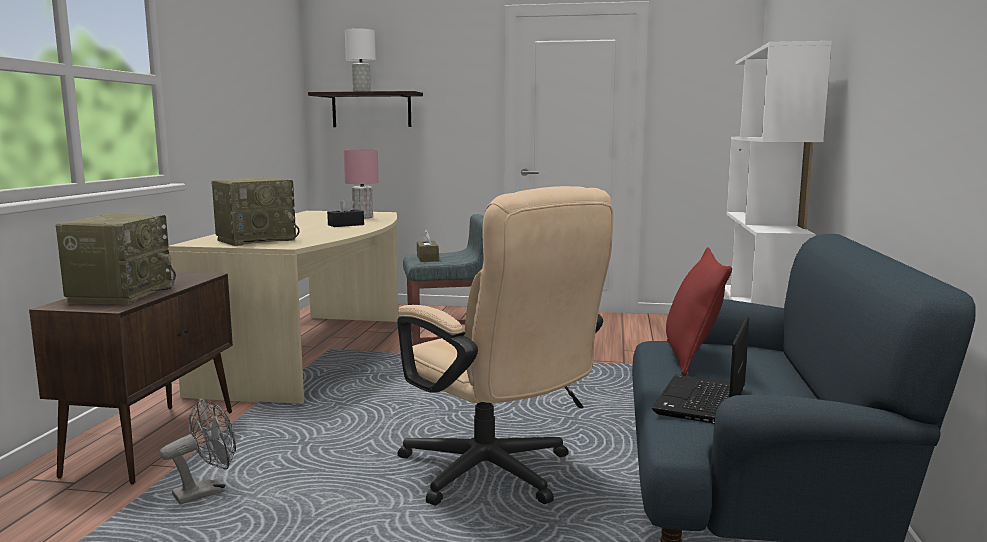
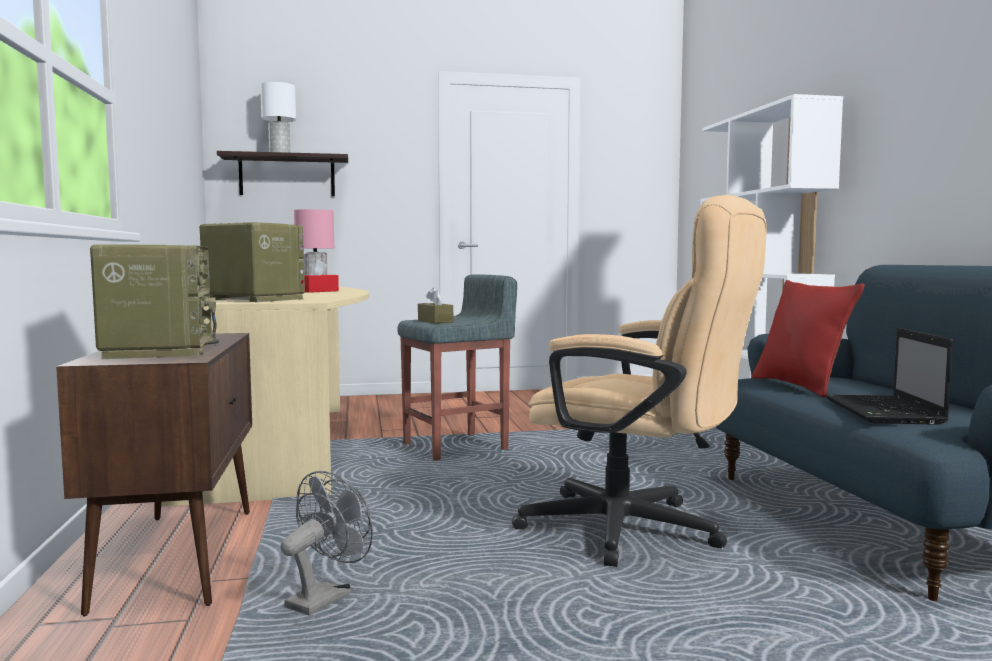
camera: 20 degrees left, 5 degrees down
radio [212,177,300,246] -> radio turned 90 degrees counterclockwise [199,222,305,302]
black tissue box [327,198,364,227] -> red tissue box [301,259,339,293]

